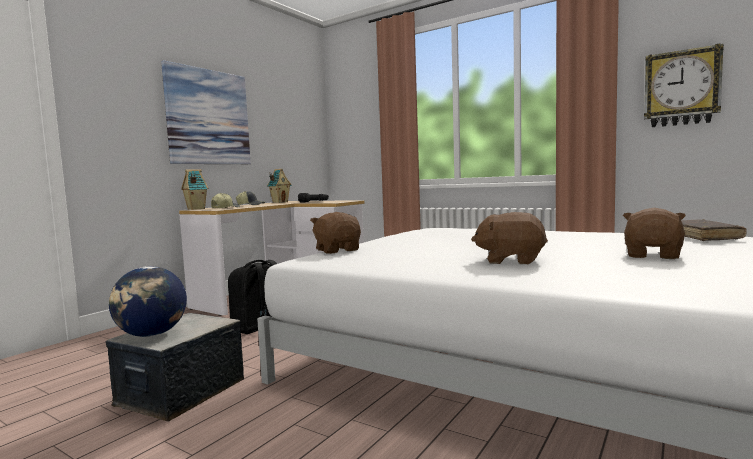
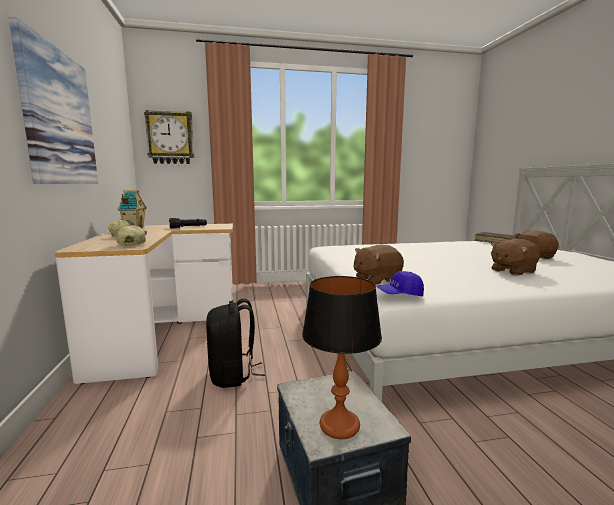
camera: 45 degrees left, 5 degrees up
globe [109,266,187,337] -> table lamp [302,276,382,439]
toy house [181,169,208,210] -> none
brown plush toy [310,212,361,254] -> brown plush toy turned 45 degrees counterclockwise [354,245,404,285]
wall clock [644,43,724,127] -> wall clock moved to [144,110,195,164]
none -> blue cap [376,271,424,296]

